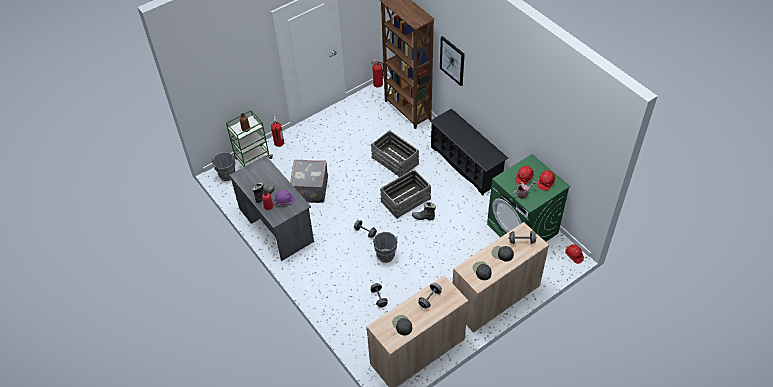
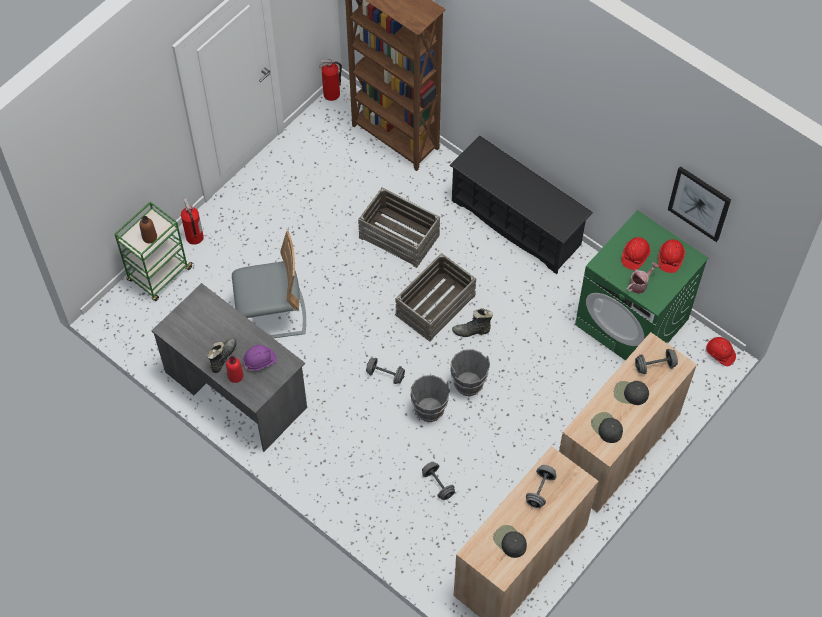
camera: 15 degrees left, 10 degrees up
grey bucket [212,152,236,181] -> grey bucket moved to [451,349,490,396]
grey suitcase [290,160,328,203] -> grey chair [232,231,306,338]
picture [440,36,465,86] -> picture moved to [668,166,731,242]

